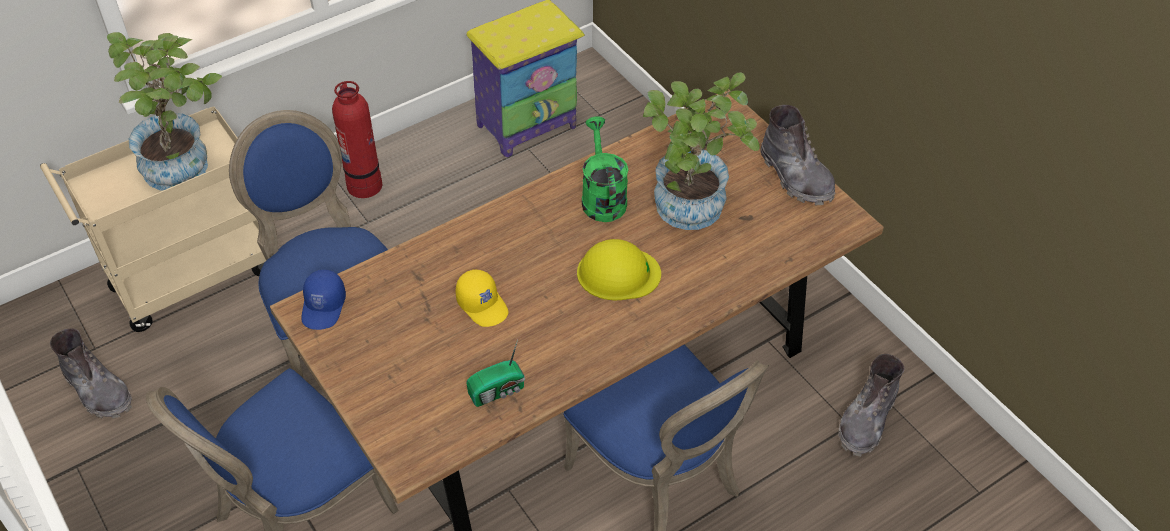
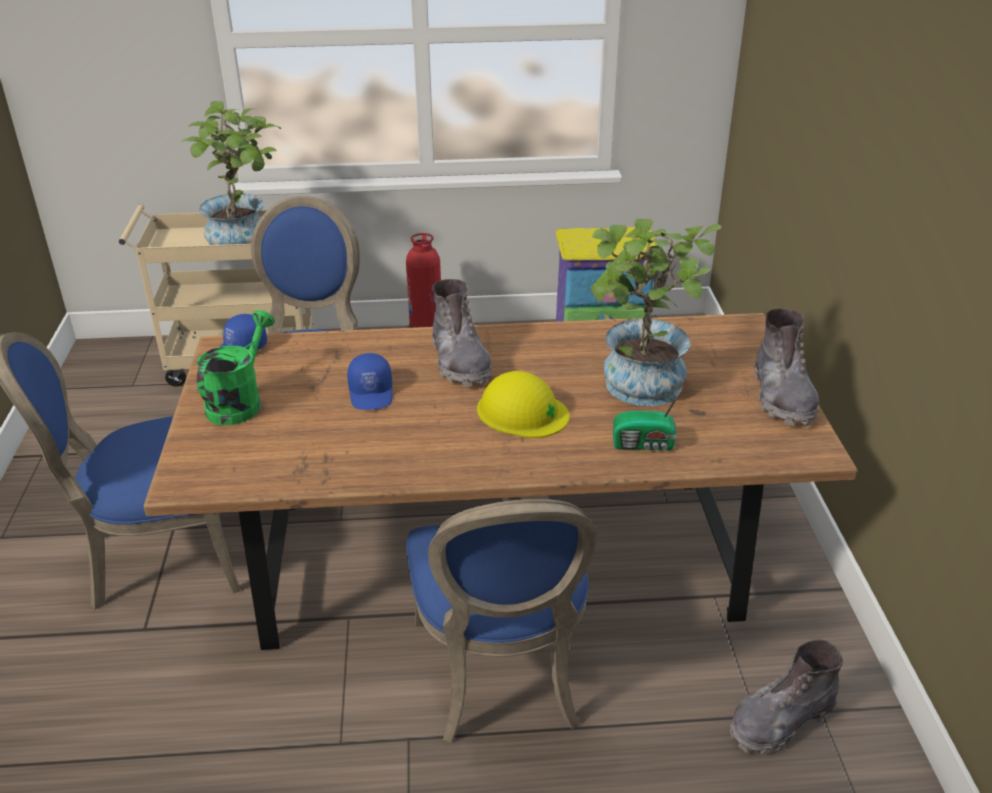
camera: 30 degrees right, 15 degrees down
grey boot [50,328,132,419] -> grey boot moved to [432,279,492,387]
yellow cap [455,270,508,327] -> blue cap [347,353,393,410]
radio [466,339,525,407] -> radio moved to [613,389,682,450]
green watering can [582,116,628,222] -> green watering can moved to [197,310,275,425]

